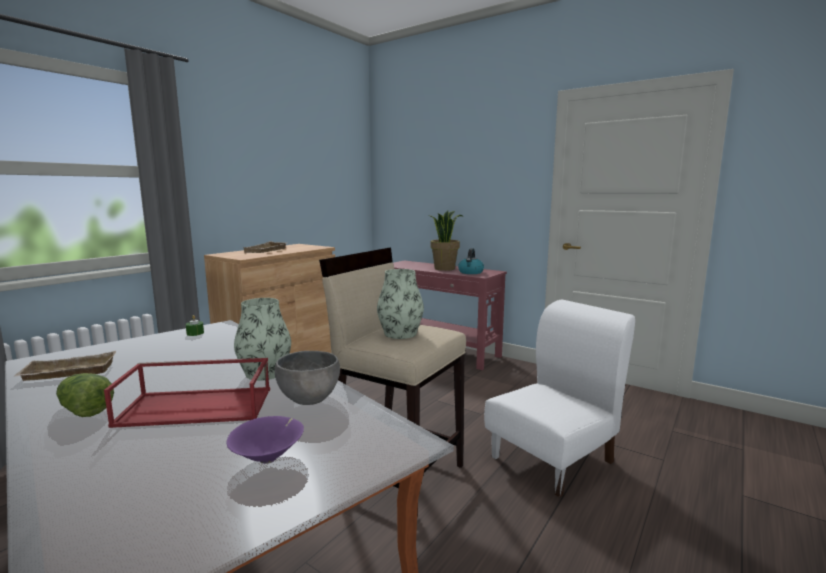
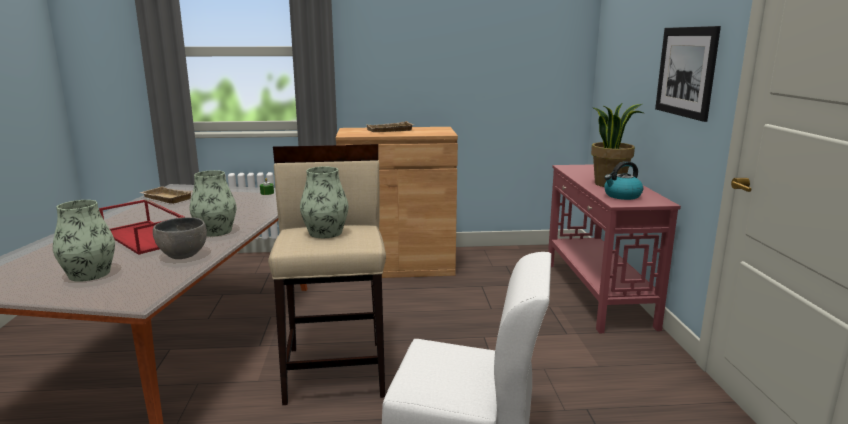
camera: 50 degrees right, 5 degrees up
lettuce [56,373,114,417] -> none
purple bowl [227,416,304,464] -> vase [53,200,115,282]
none -> picture [655,26,721,122]

